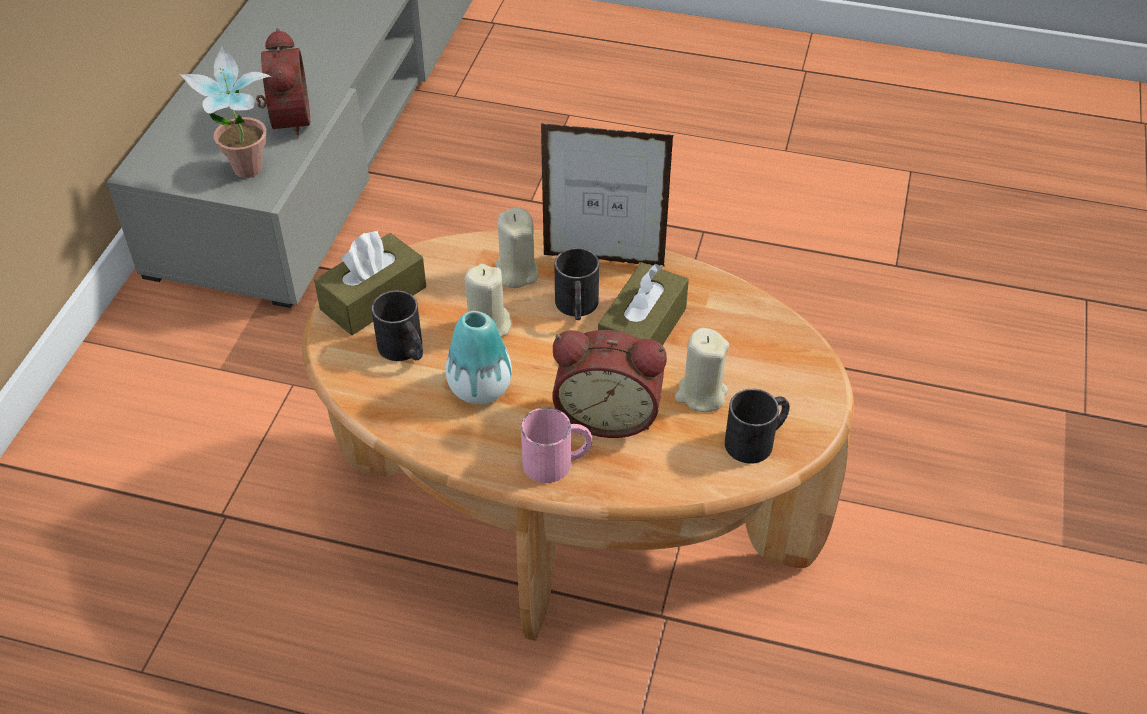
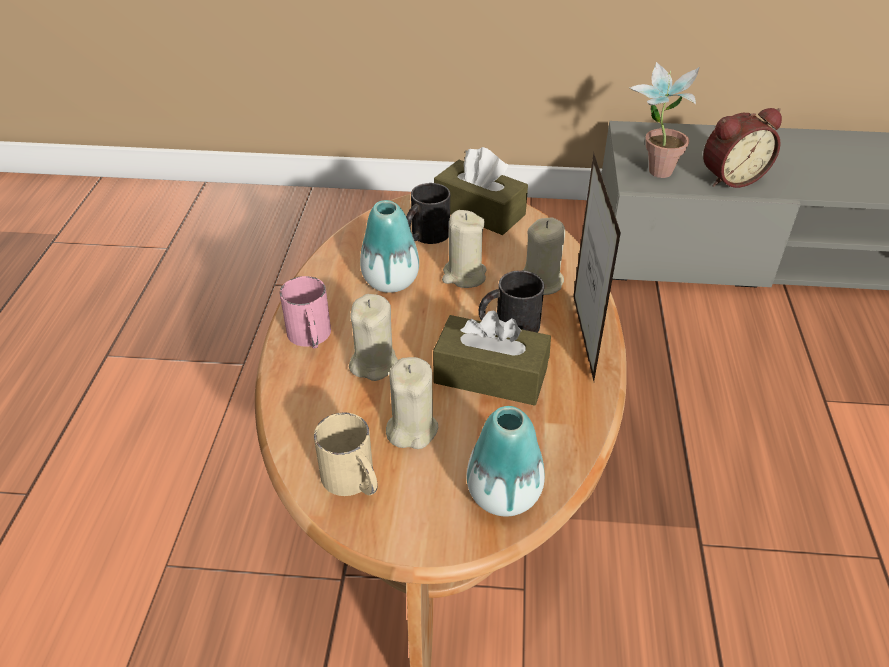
camera: 80 degrees right, 5 degrees down
alarm clock [552,330,667,438] -> beige candle [349,294,398,381]
black mug [725,389,790,464] -> beige mug [314,412,377,496]
none -> vase [467,406,545,516]

